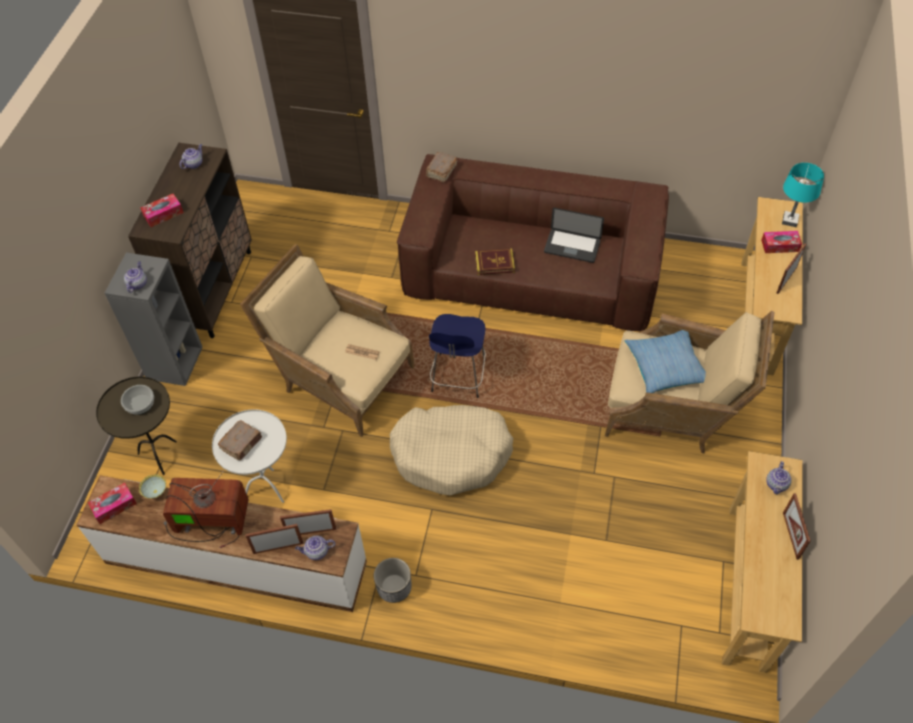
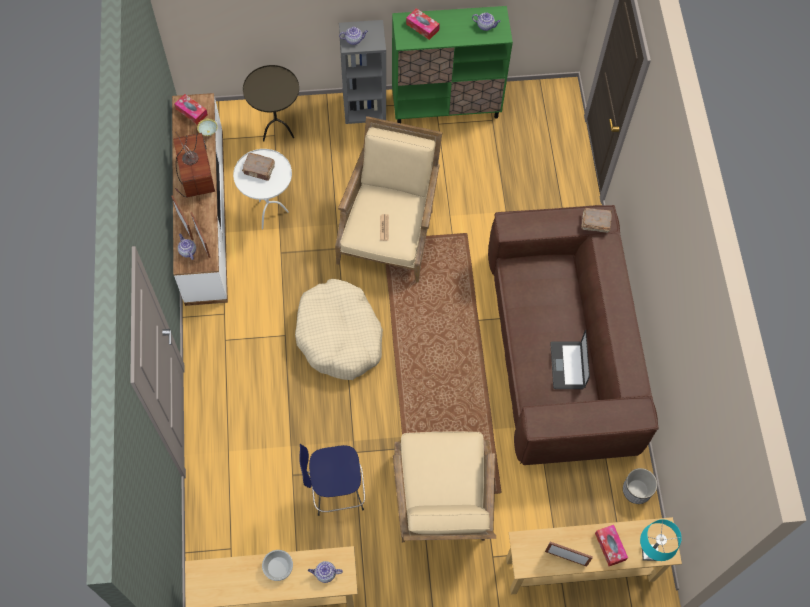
camera: 70 degrees right, 10 degrees up
bowl [121,385,154,415] -> bowl moved to [262,550,293,581]
brown cabinet [128,143,252,338] -> green cabinet [392,6,513,123]
planter [374,558,412,603] -> planter moved to [623,468,657,504]
blue stool [429,314,486,398] -> blue stool moved to [299,444,365,516]
book [475,249,515,275] -> none
pillow [624,330,706,393] -> none
picture frame [783,493,811,560] -> none

